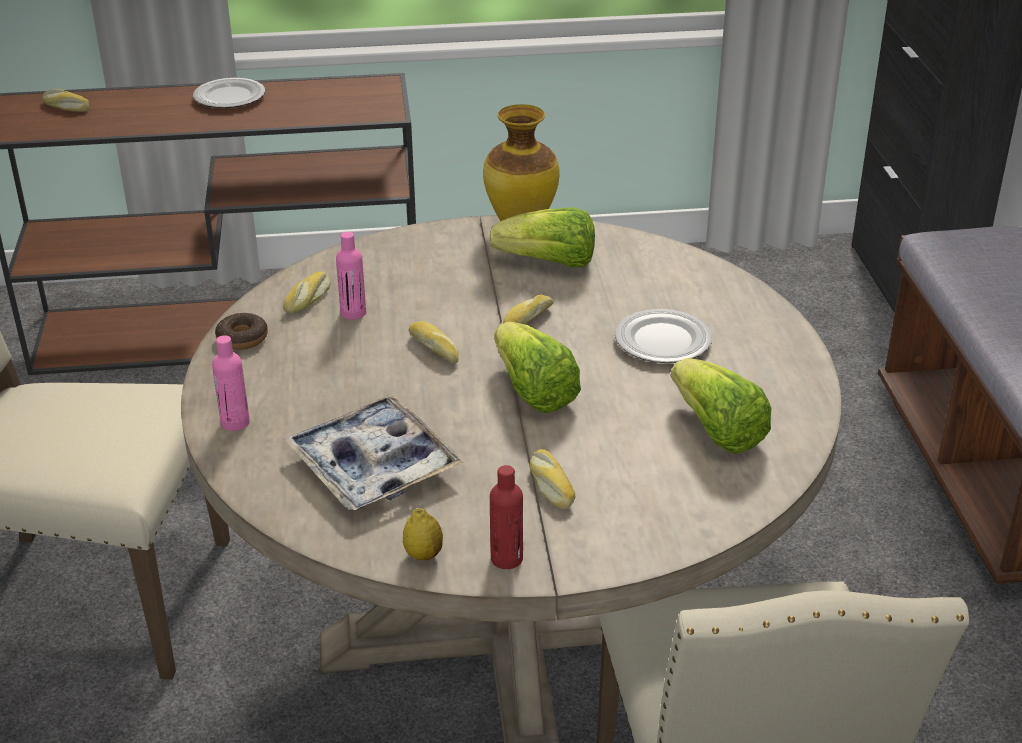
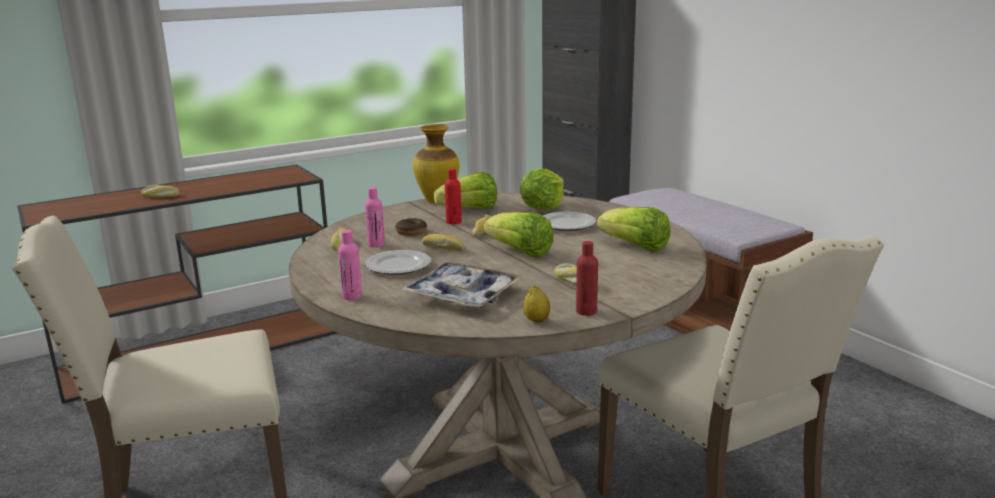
camera: 25 degrees left, 15 degrees down
bread [42,89,89,112] -> bread moved to [141,185,180,197]
plate [193,78,265,108] -> plate moved to [365,250,431,275]
donut [215,313,268,350] -> donut moved to [395,218,427,236]
none -> red bottle [445,168,462,224]
none -> lettuce [520,169,564,209]

